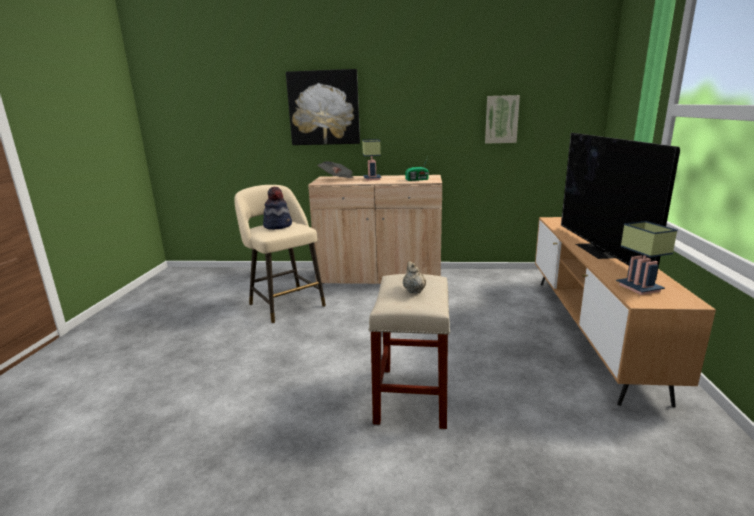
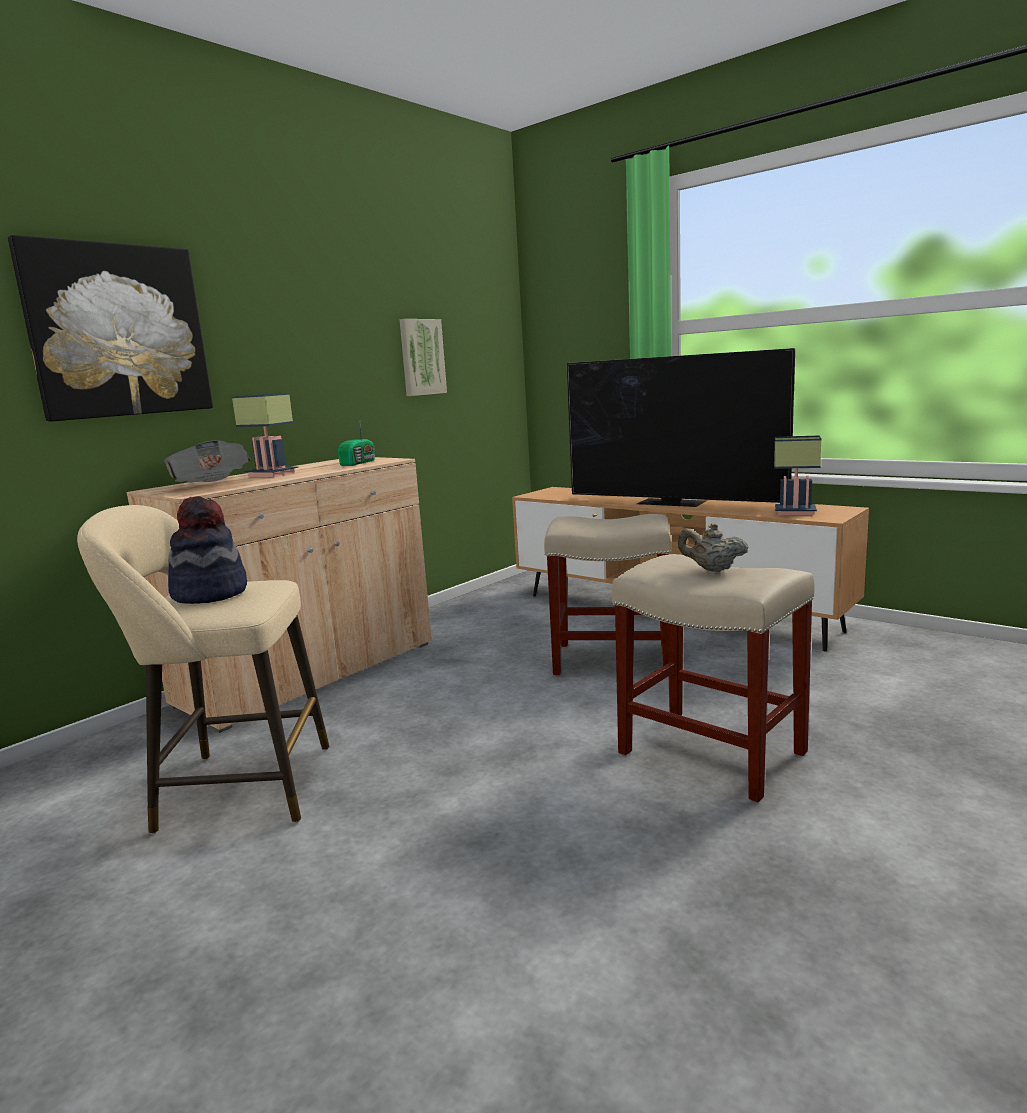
camera: 55 degrees left, 5 degrees down
none -> beige stool [544,514,671,675]

